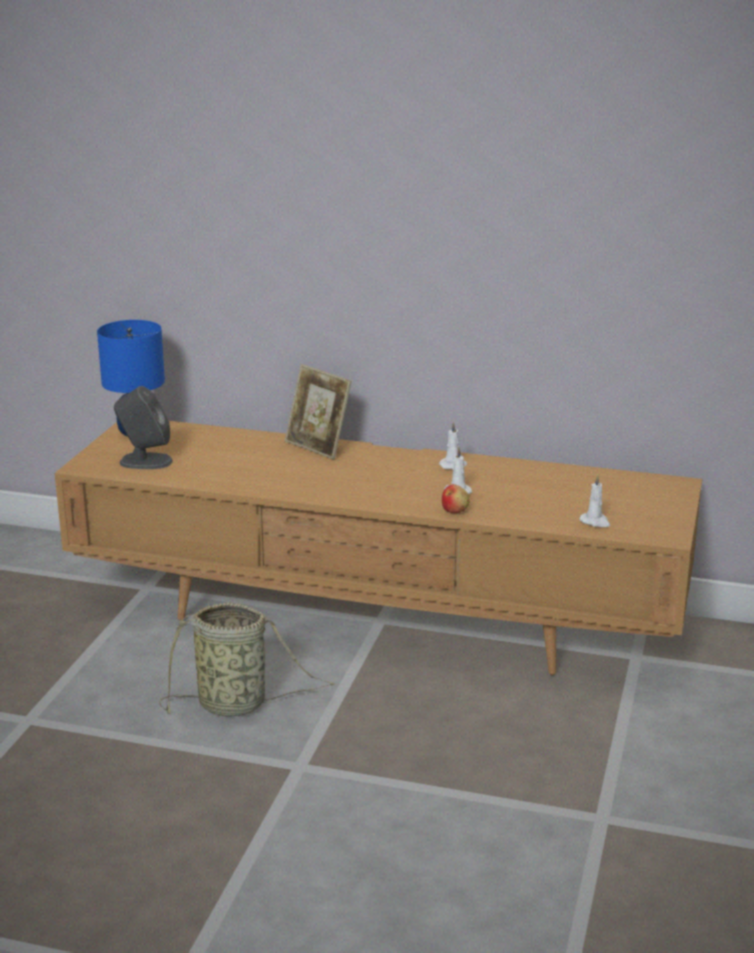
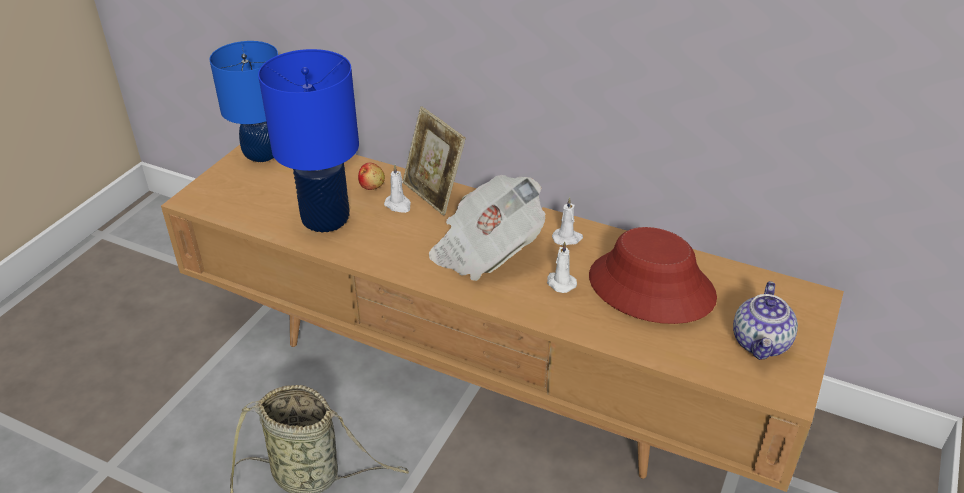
camera: 10 degrees right, 15 degrees up
grey speaker [114,386,173,469] -> none
apple [442,484,470,513] -> apple moved to [358,163,385,190]
white candle [580,475,610,527] -> white candle moved to [384,165,411,213]
none -> blue table lamp [258,49,359,233]
none -> newspaper [429,175,545,281]
none -> red hat [589,227,717,324]
none -> teapot [733,281,798,360]

